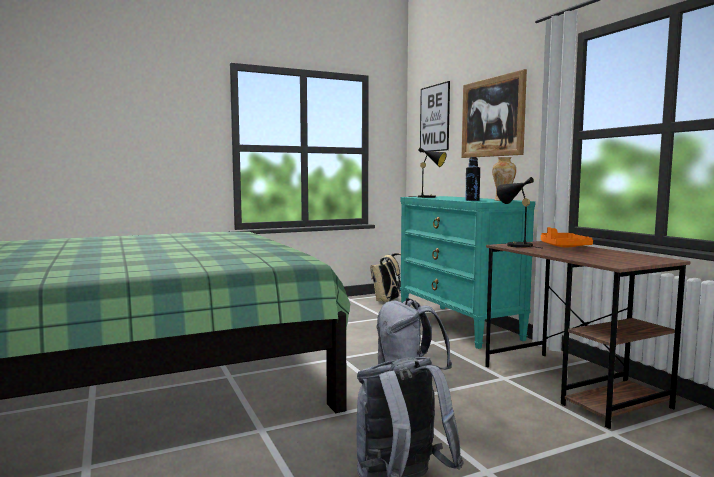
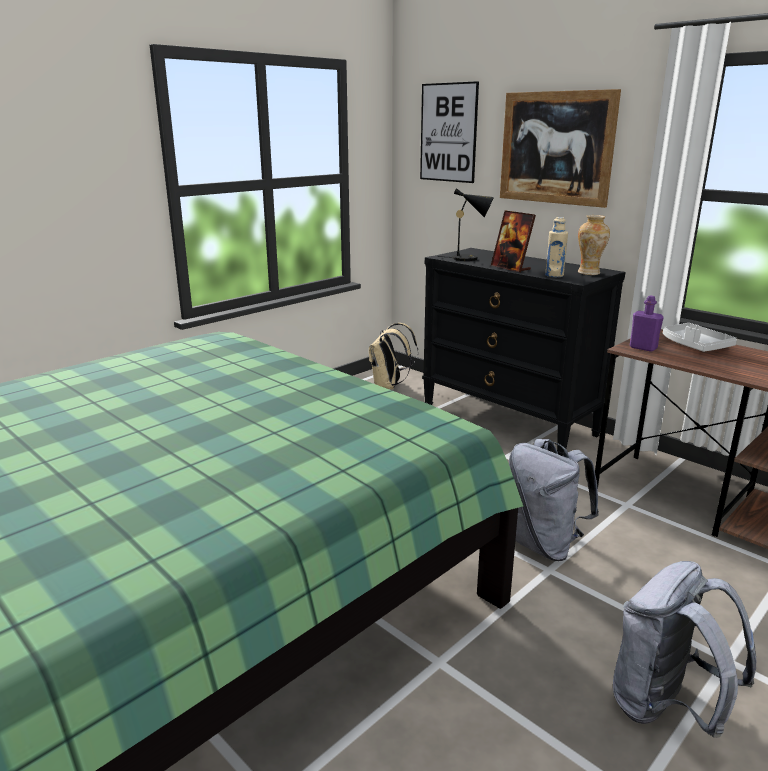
camera: 20 degrees left, 15 degrees up
turquoise dresser [400,196,535,349] -> black dresser [422,248,625,456]
black bottle [465,157,480,201] -> beige bottle [545,217,568,277]
black table lamp [497,177,541,248] -> purple bottle [630,296,664,352]
orange tray [541,227,593,247] -> grey tray [663,323,737,352]
none -> picture frame [491,211,536,272]

